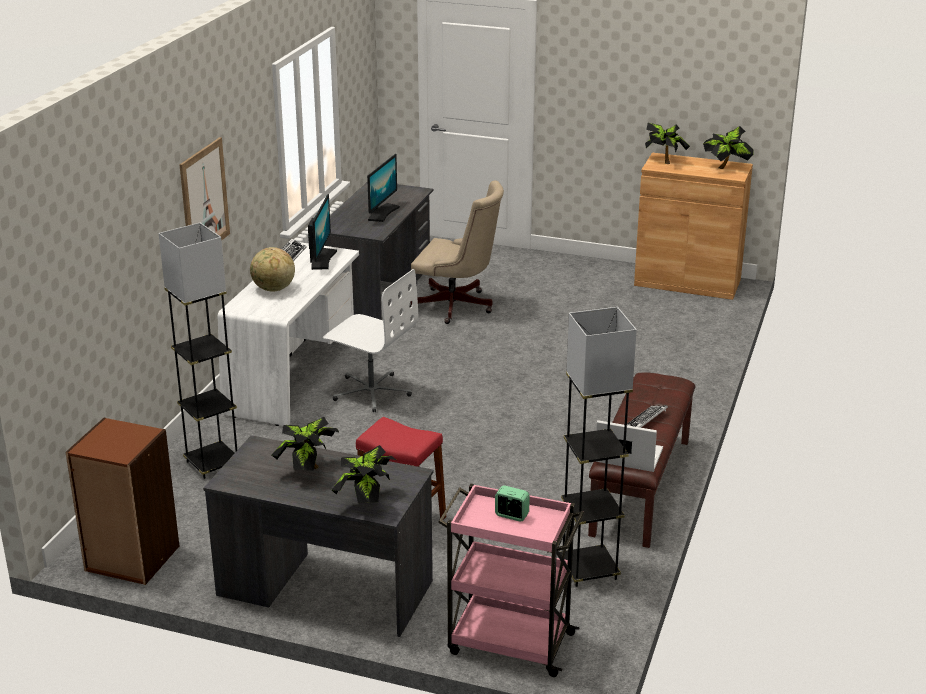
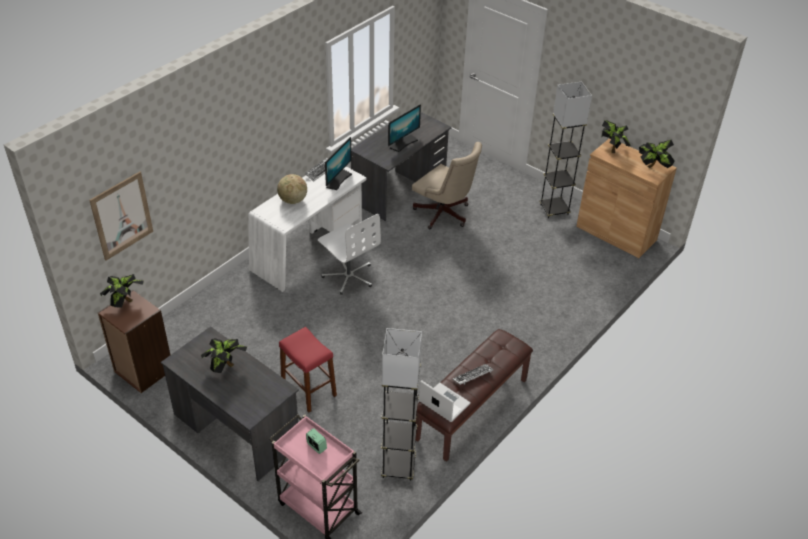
camera: 20 degrees right, 15 degrees up
grey floor lamp [159,223,237,479] -> grey floor lamp moved to [539,82,592,218]
picture [179,137,230,240] -> picture moved to [89,172,153,260]
potted plant [332,445,396,503] -> potted plant moved to [100,274,144,308]

